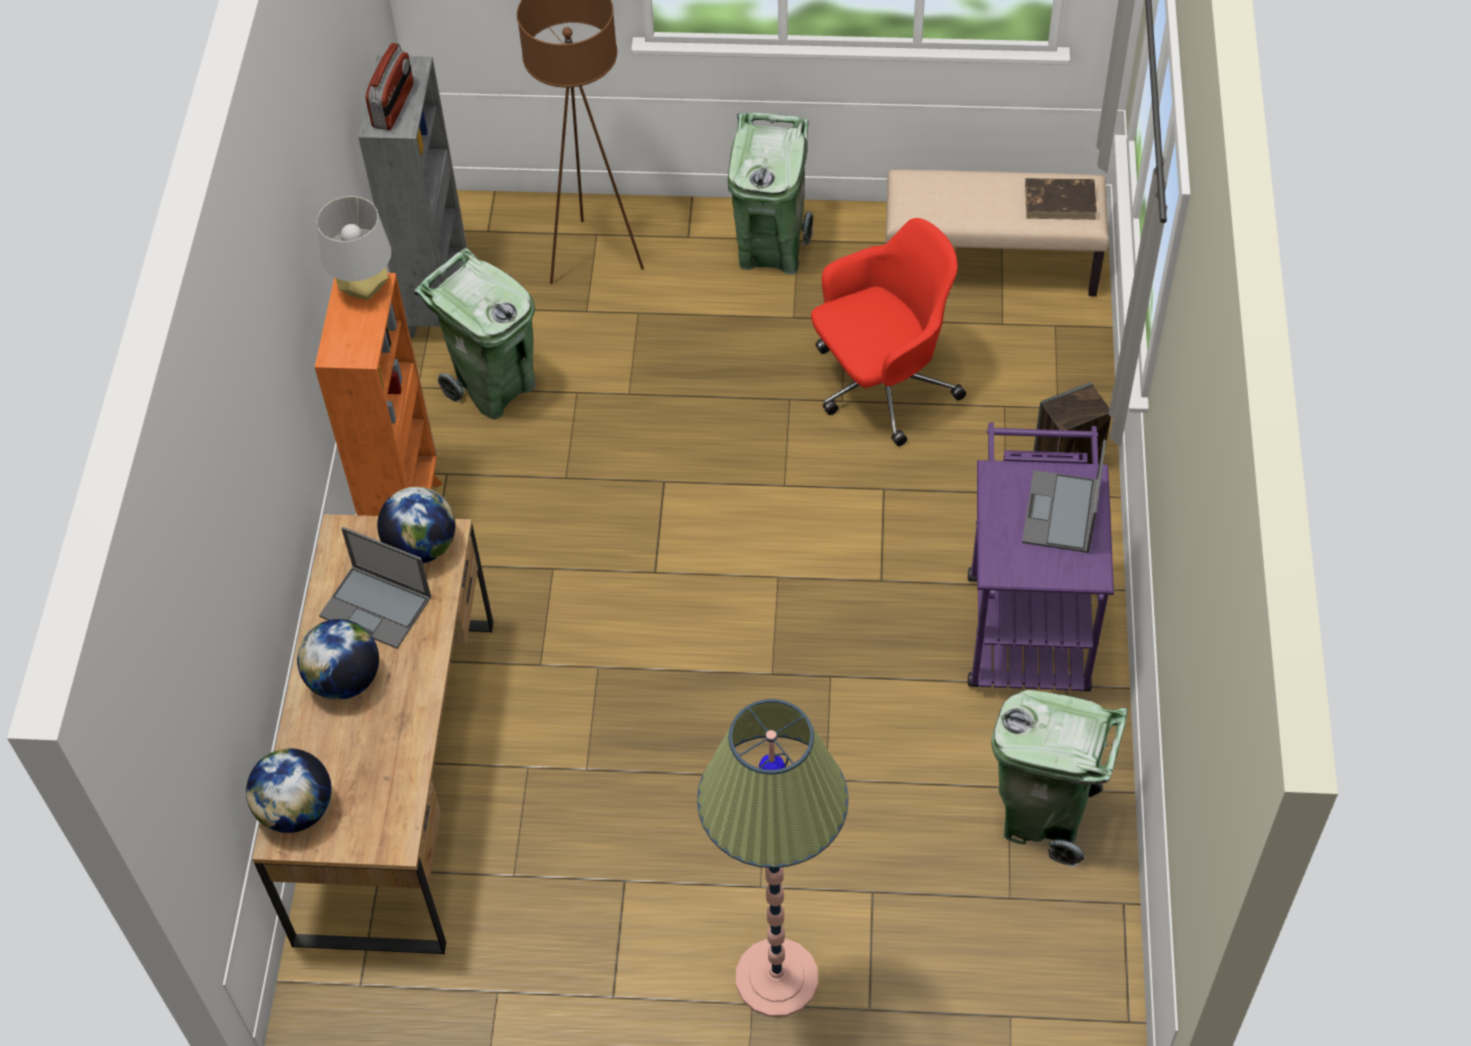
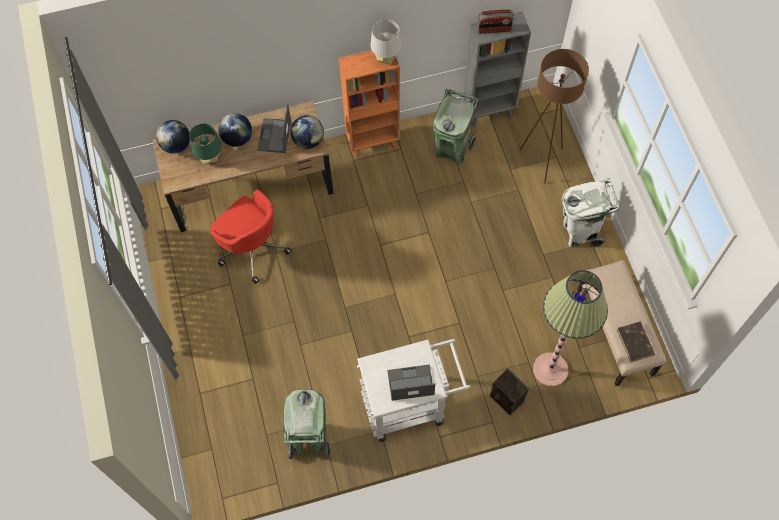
camera: 70 degrees right, 10 degrees up
floor lamp [697,699,849,1017] -> floor lamp moved to [533,270,608,386]
green trash can [728,113,814,275] -> white trash can [562,178,619,248]
red office chair [811,218,966,446] -> red office chair moved to [210,189,292,284]
purple cart [968,422,1114,692] -> white cart [357,339,471,442]
none -> green table lamp [189,123,222,164]

